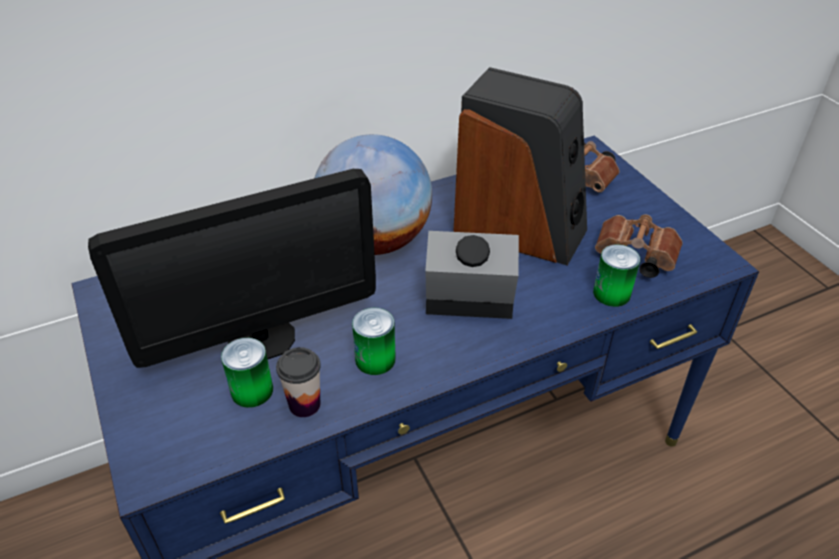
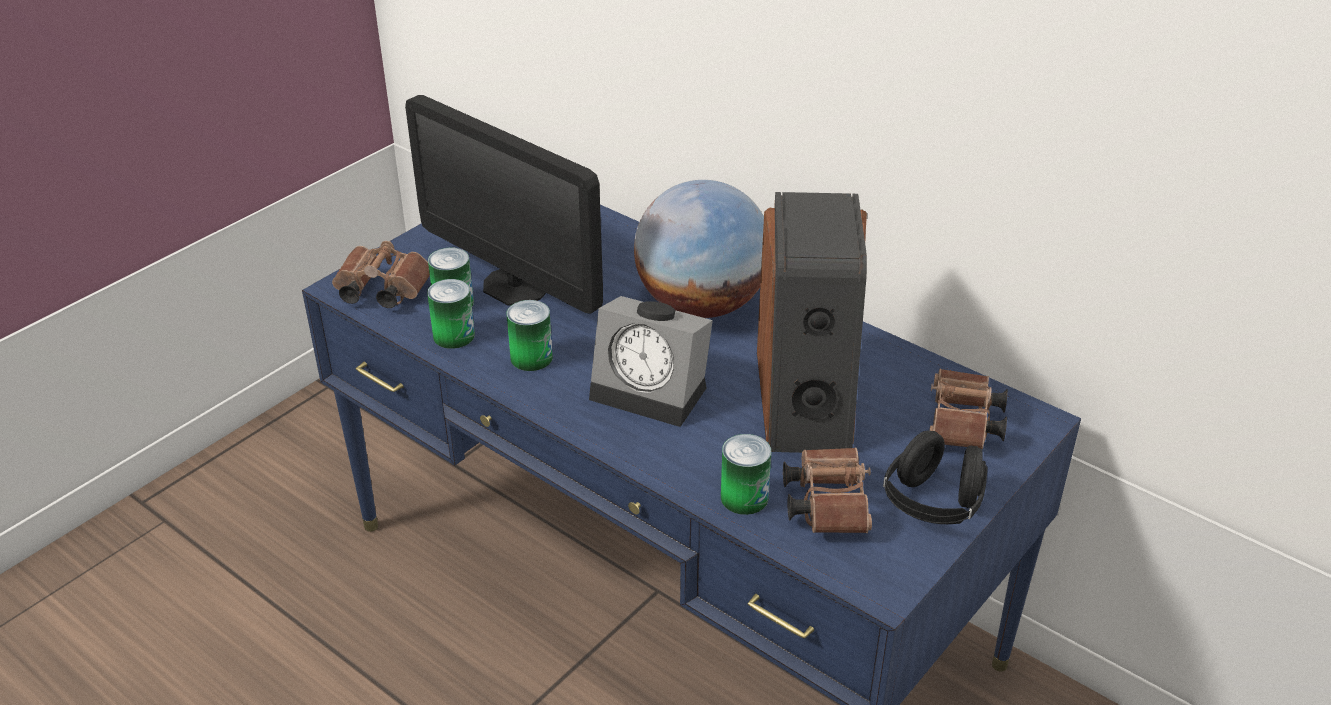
camera: 65 degrees right, 5 degrees down
cup [276,347,321,417] -> can [427,279,475,349]
alarm clock [425,231,519,319] -> alarm clock turned 135 degrees clockwise [589,296,713,427]
none -> brown binoculars [332,241,430,308]
none -> black headphones [883,431,988,524]

